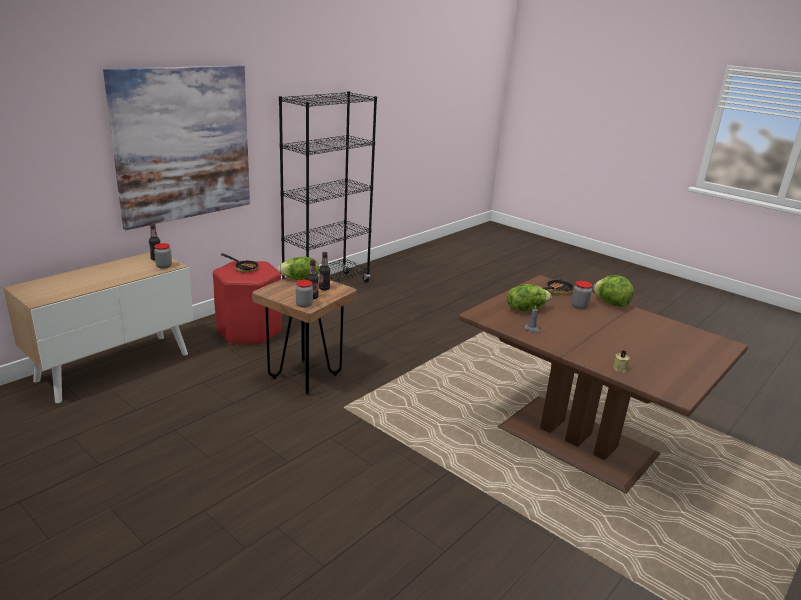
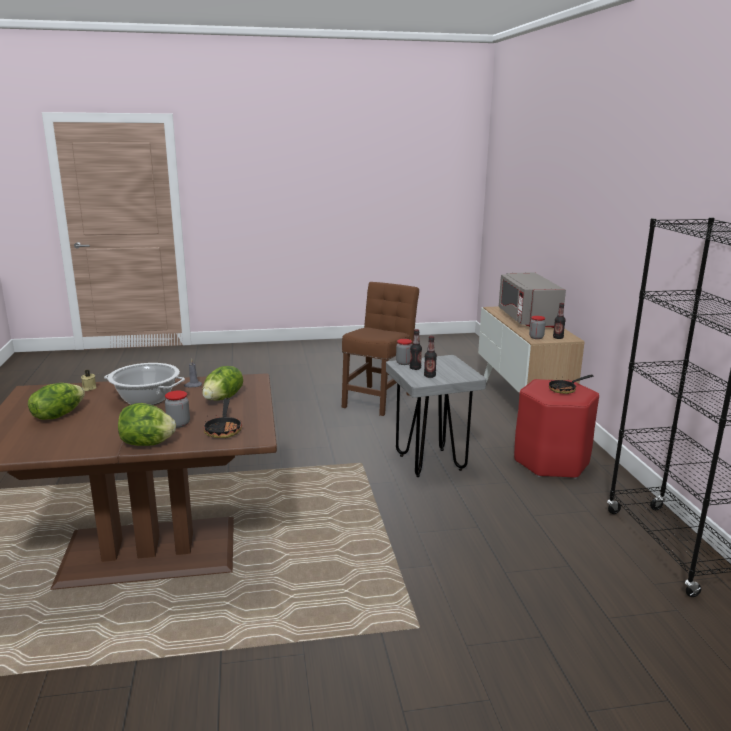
camera: 130 degrees right, 5 degrees down
picture [103,65,250,230] -> none
brown stool [252,276,357,394] -> grey stool [386,355,486,477]
lettuce [278,257,319,280] -> lettuce moved to [28,383,85,420]
none -> cooking pot [104,363,185,405]
none -> brown chair [342,282,419,416]
none -> grey microwave [499,272,566,328]

